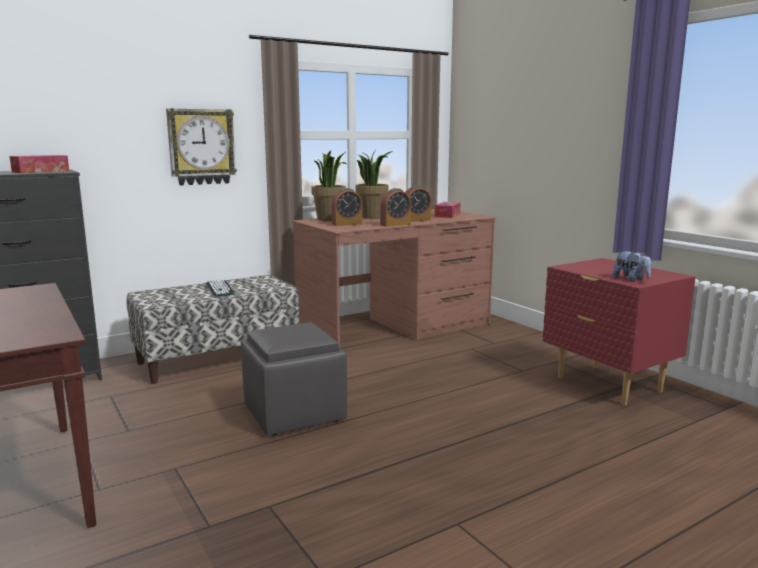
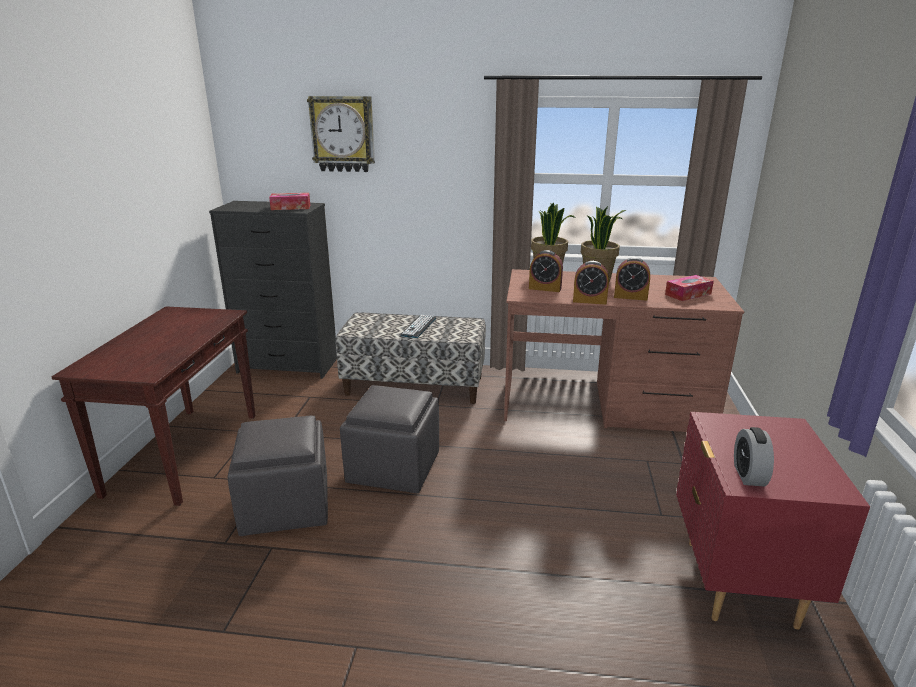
camera: 40 degrees right, 10 degrees up
wall clock [166,108,237,185] -> wall clock moved to [307,96,375,172]
plush toy [613,251,651,282] -> alarm clock [734,427,774,486]
none -> grey ottoman [228,415,328,536]

